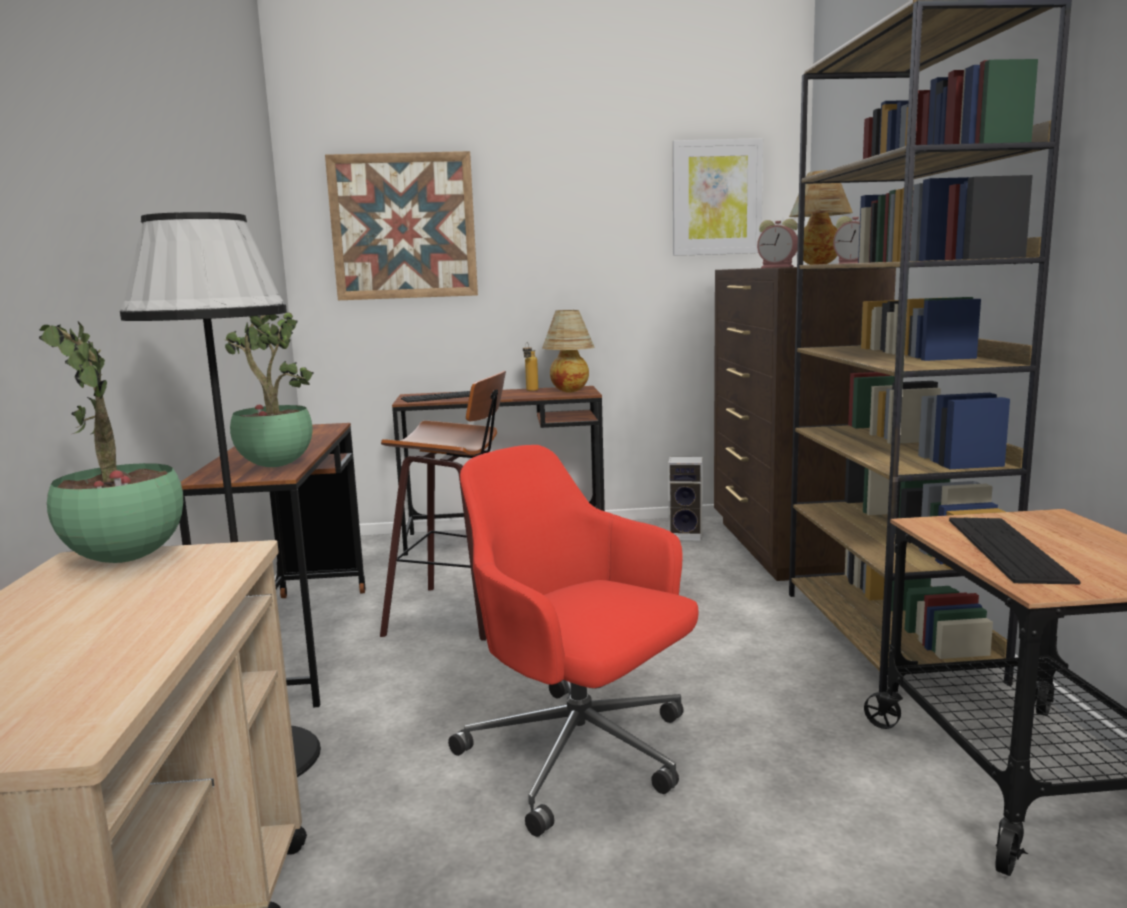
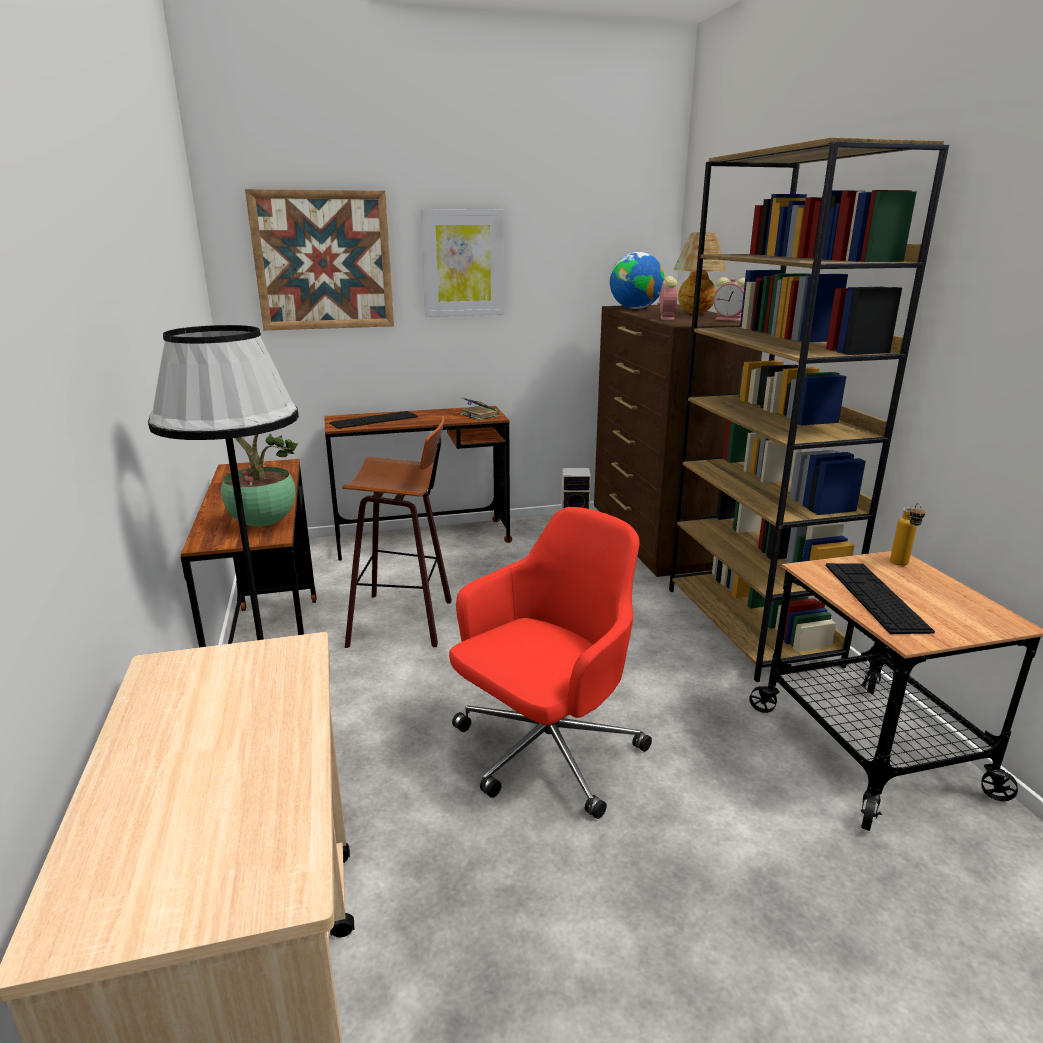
camera: 10 degrees left, 10 degrees up
potted plant [39,321,183,563] -> none
red office chair [448,445,699,837] -> red office chair turned 105 degrees clockwise [449,507,652,819]
bottle [523,342,538,391] -> bottle moved to [890,503,925,566]
table lamp [542,310,595,393] -> book [460,397,499,420]
picture [672,138,763,256] -> picture moved to [420,209,504,317]
alarm clock [757,219,798,268] -> alarm clock turned 105 degrees counterclockwise [657,276,678,320]
none -> globe [610,252,665,309]

